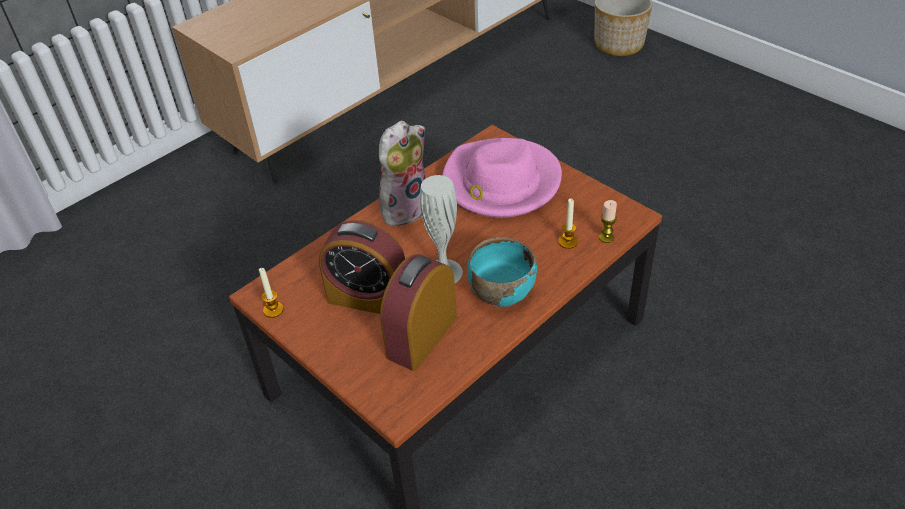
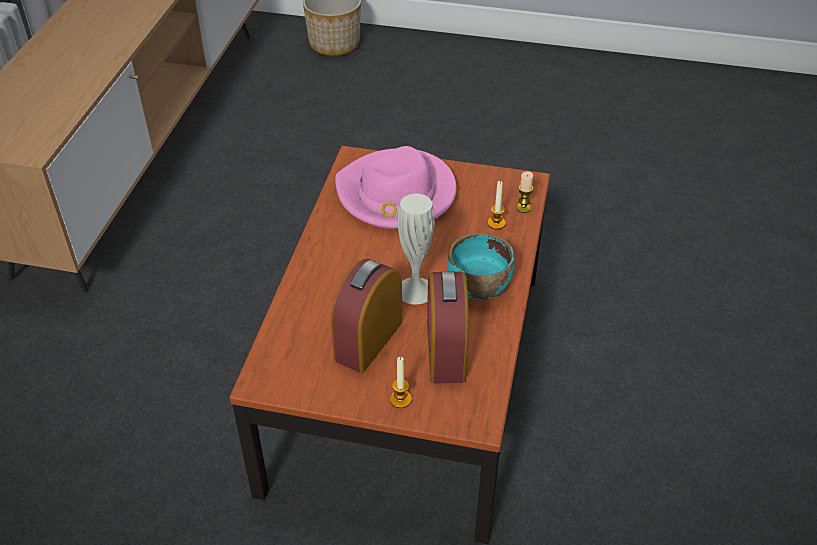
camera: 35 degrees left, 0 degrees up
candle [259,268,284,318] -> candle moved to [390,357,412,408]
alarm clock [319,220,405,314] -> alarm clock turned 135 degrees clockwise [331,259,402,373]
plush toy [379,121,426,226] -> none

